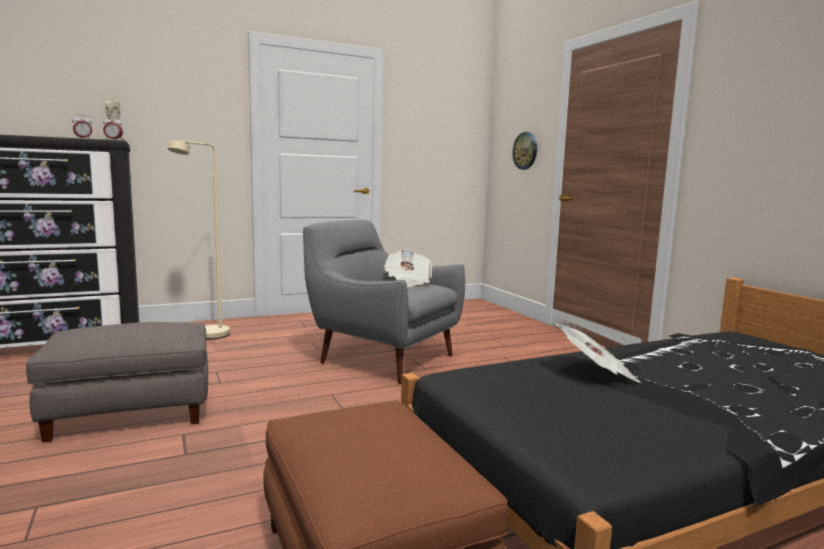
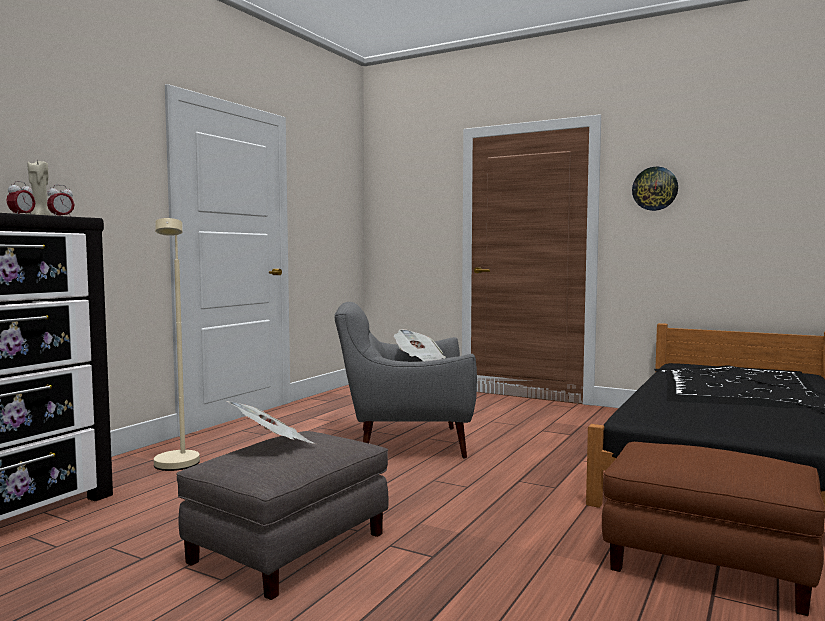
camera: 35 degrees left, 5 degrees down
wall clock [512,132,537,170] -> wall clock moved to [632,167,678,211]
newspaper [555,323,642,383] -> newspaper moved to [227,401,316,444]

